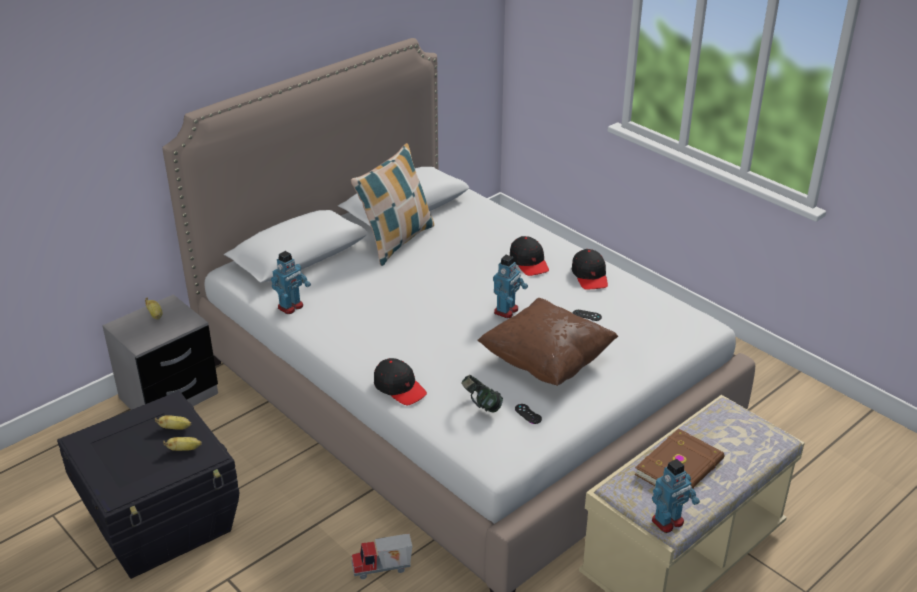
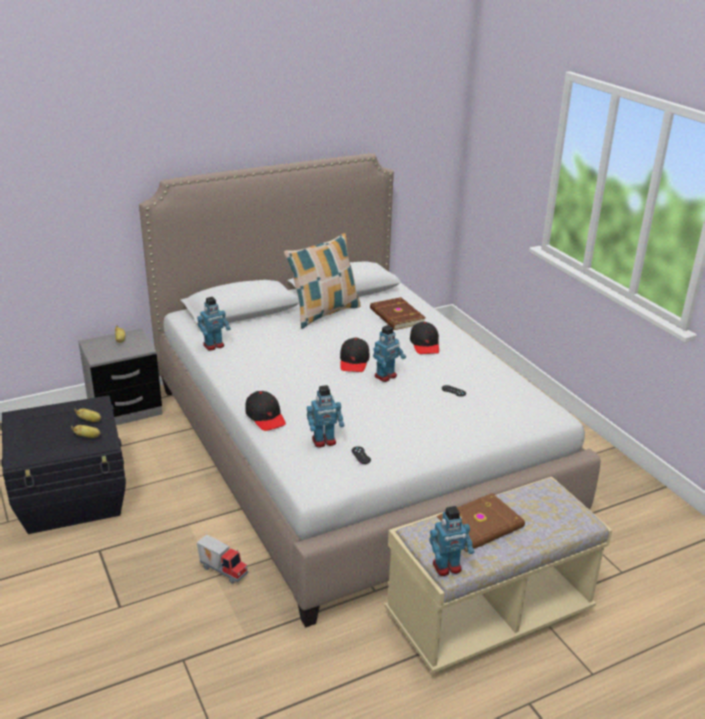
camera: 15 degrees right, 5 degrees down
toy truck [351,534,412,579] -> toy truck turned 150 degrees counterclockwise [197,535,248,584]
headphones [461,375,503,413] -> toy robot [307,385,344,448]
brown pillow [477,298,618,386] -> none
black cap [572,249,608,290] -> black cap moved to [340,338,369,372]
none -> brown book [370,297,426,330]

